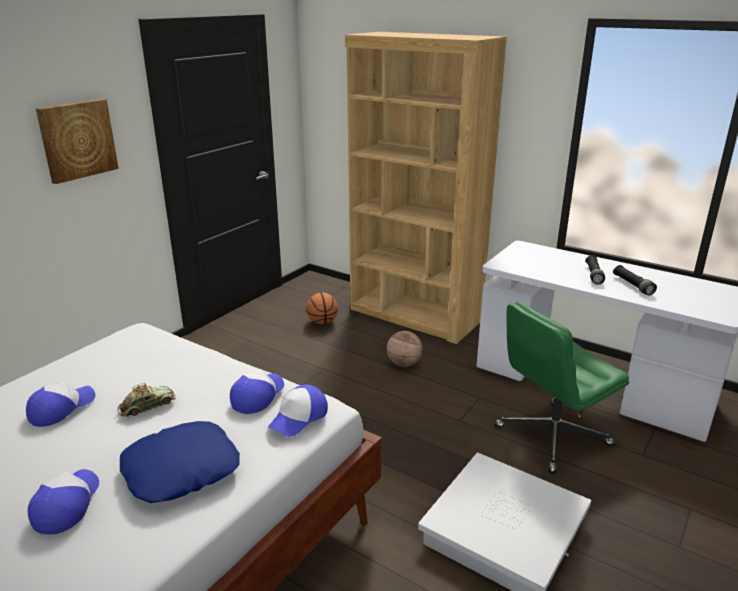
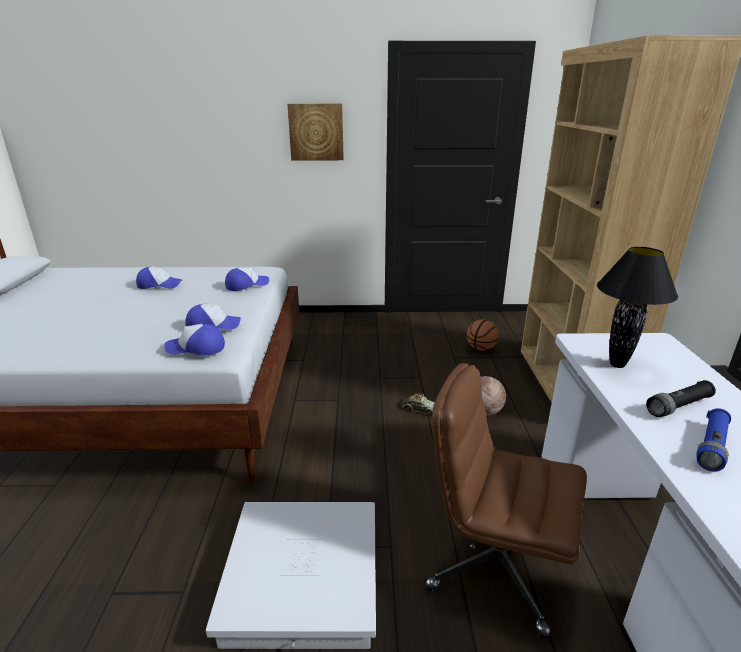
camera: 55 degrees right, 0 degrees up
cap [28,469,99,535] -> cap moved to [225,267,269,291]
toy car [117,383,176,416] -> toy car moved to [401,393,435,415]
blue pillow [120,421,240,503] -> none
green office chair [494,302,629,474] -> brown office chair [425,363,587,638]
black flashlight [613,265,657,296] -> blue flashlight [696,408,731,472]
none -> black table lamp [597,247,678,368]

